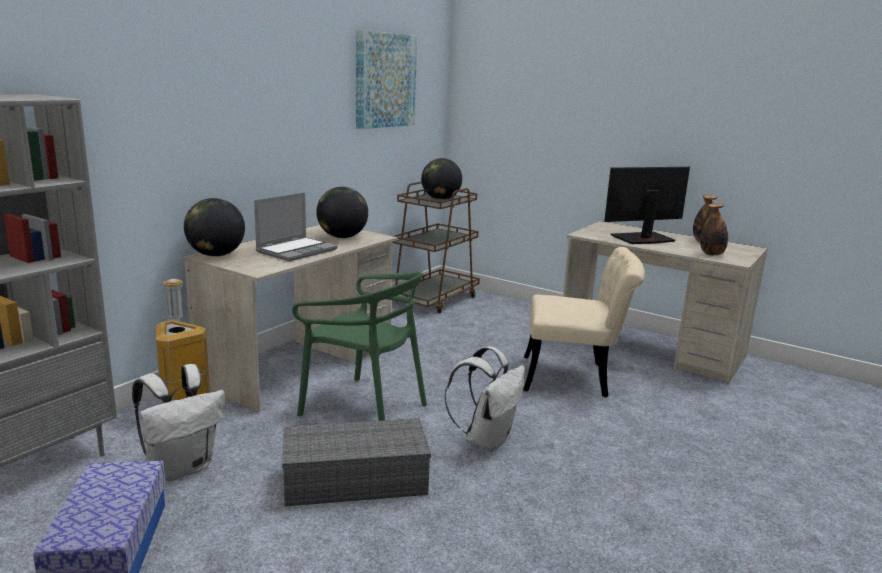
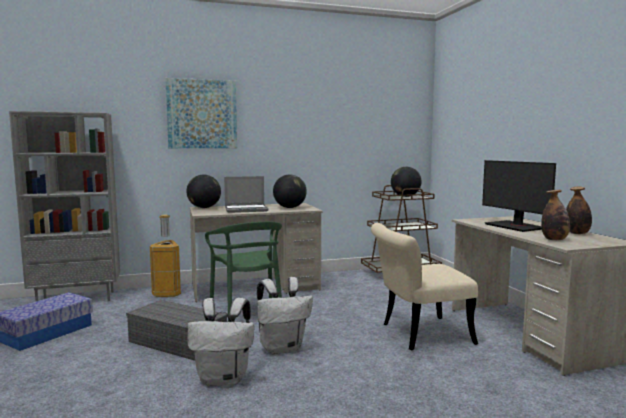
camera: 40 degrees right, 10 degrees down
white backpack [132,364,225,481] -> white backpack moved to [188,298,254,386]
picture [356,30,417,129] -> picture moved to [165,78,237,148]
beige chair [524,247,645,397] -> beige chair turned 120 degrees clockwise [371,223,478,350]
monitor [604,167,690,244] -> monitor turned 135 degrees counterclockwise [482,160,556,232]

